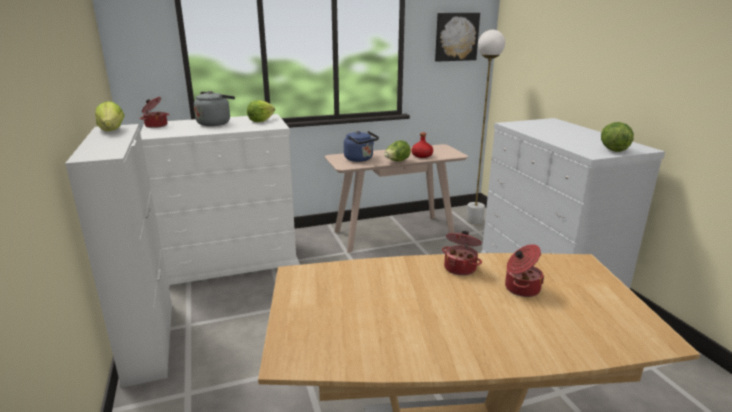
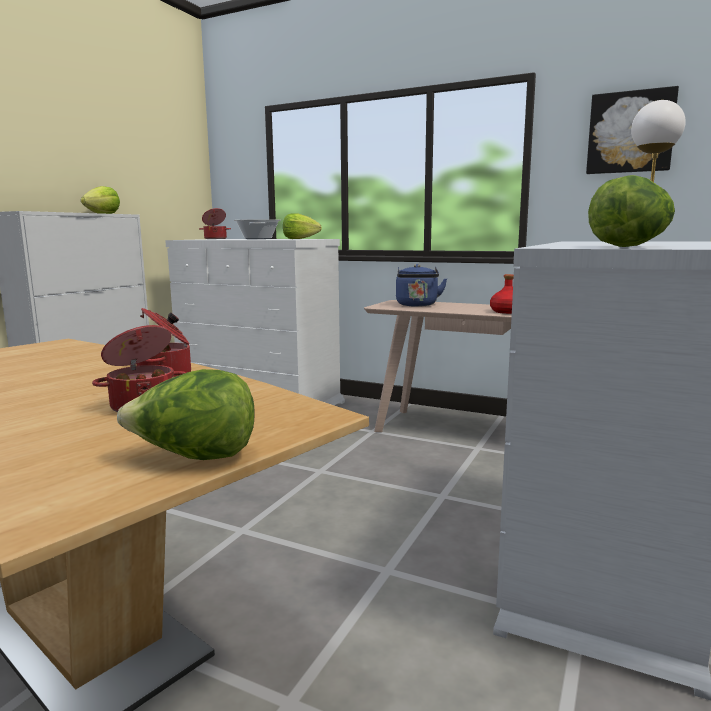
camera: 45 degrees right, 10 degrees down
grey kettle [194,91,235,126] -> cooking pot [233,219,281,239]
lettuce [384,140,411,161] -> lettuce moved to [117,369,255,460]

